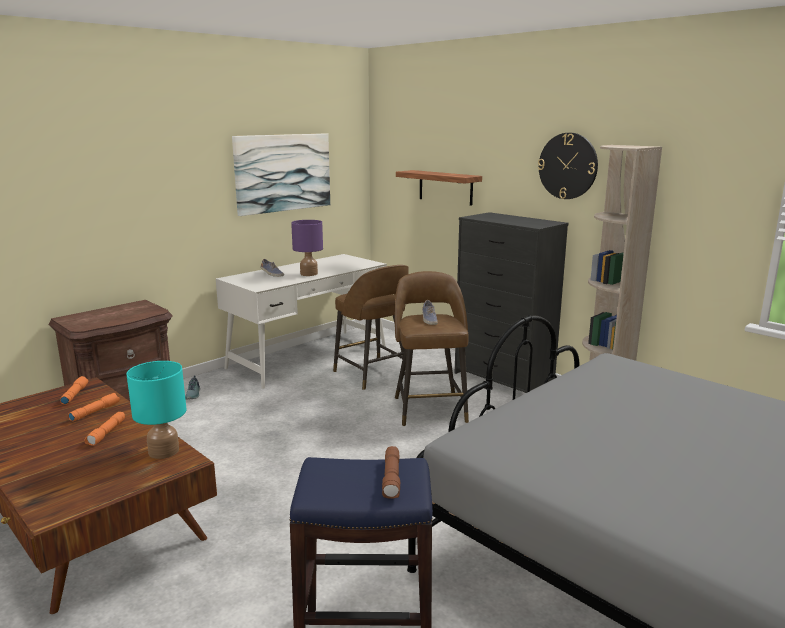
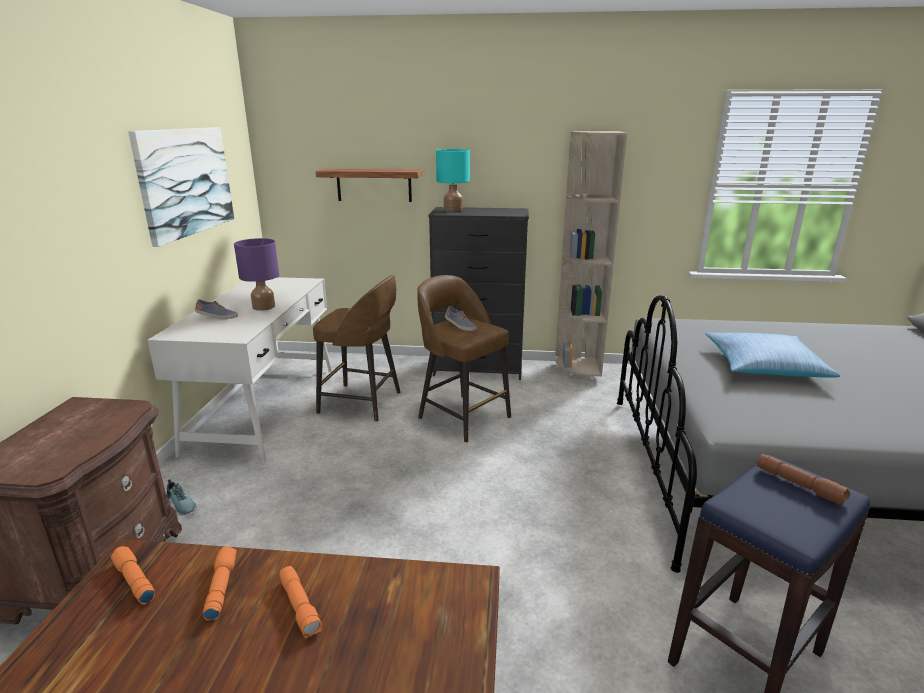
camera: 40 degrees left, 5 degrees up
turquoise table lamp [126,361,186,459] -> turquoise table lamp moved to [436,149,470,211]
wall clock [538,133,598,199] -> none
none -> pillow [705,333,840,377]

